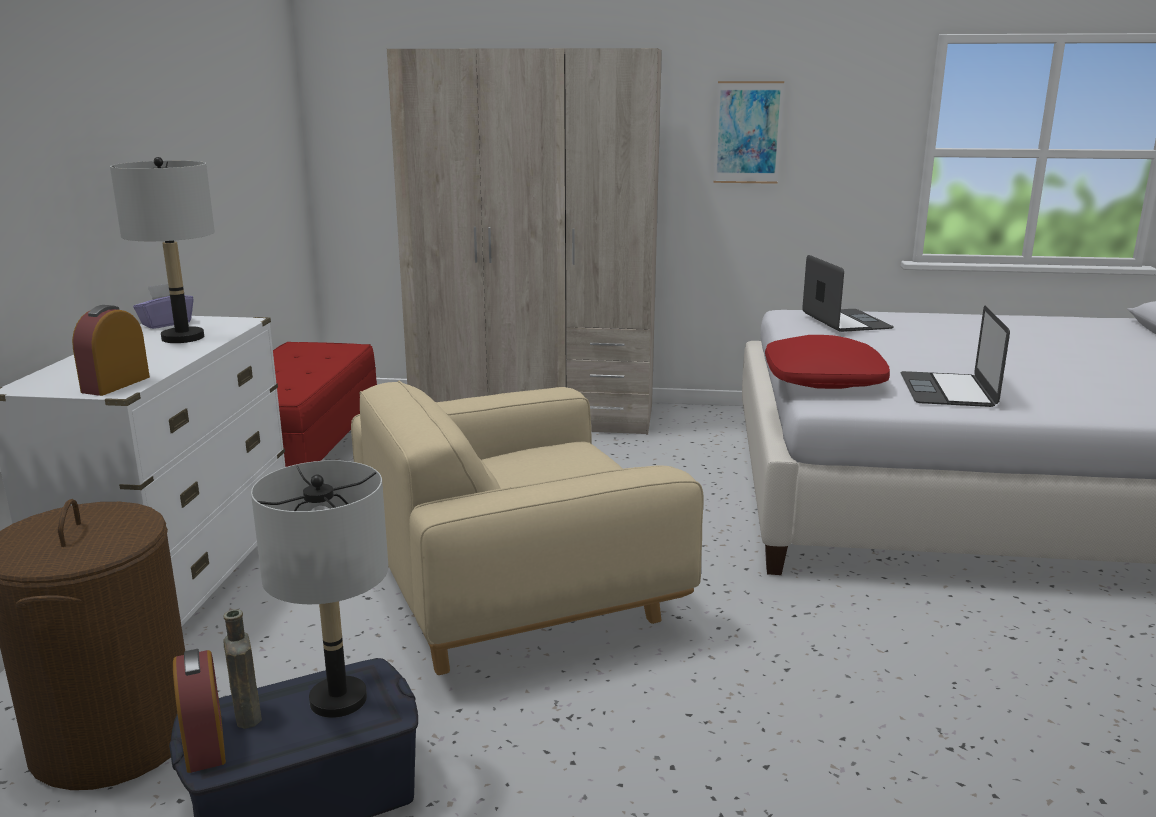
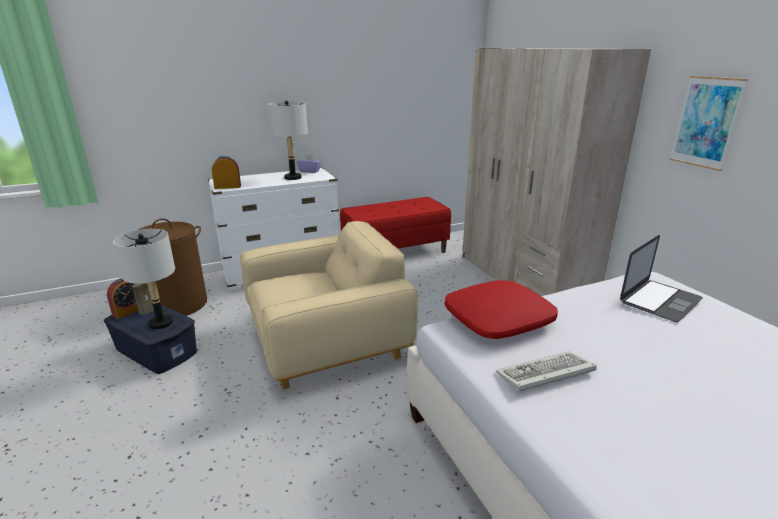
camera: 60 degrees right, 5 degrees up
beige armchair [351,381,703,675] -> beige armchair turned 120 degrees clockwise [240,221,418,390]
laptop [900,306,1010,407] -> keyboard [496,351,597,392]

